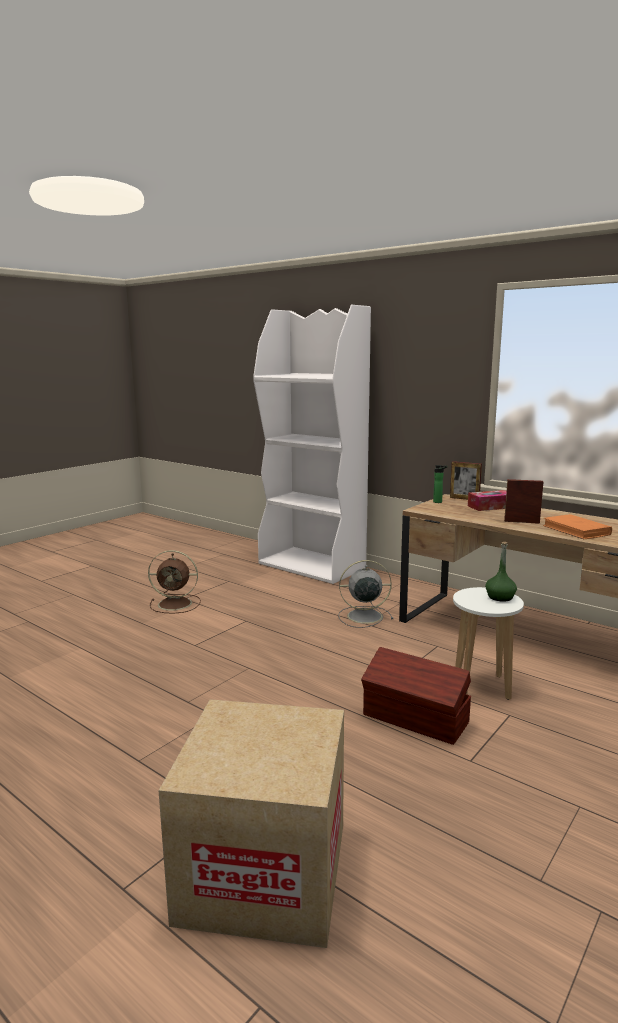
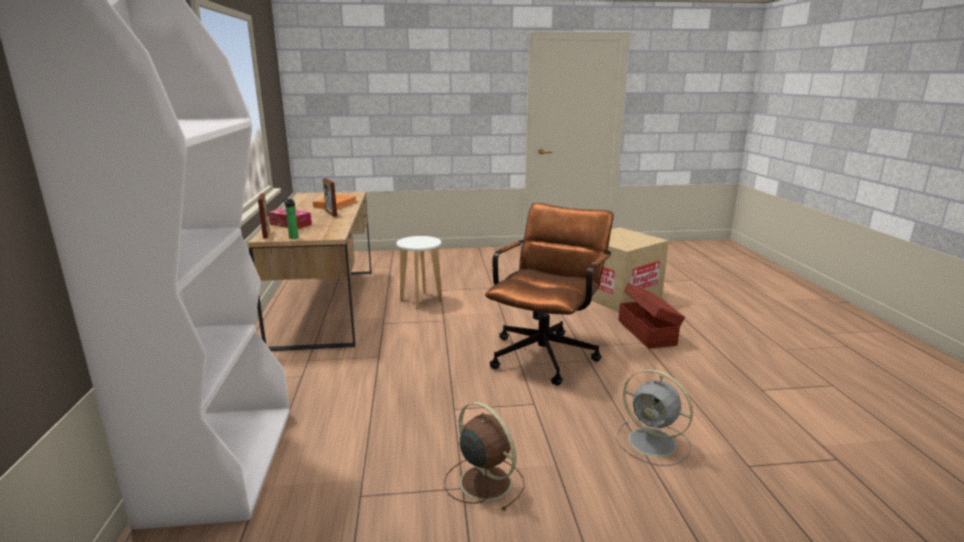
camera: 135 degrees left, 5 degrees up
grey fan [338,560,394,628] -> grey fan moved to [617,369,693,466]
brown storage box [361,647,471,745] -> brown storage box moved to [618,283,685,349]
green bottle [485,542,517,602] -> none
none -> brown office chair [485,203,614,385]

